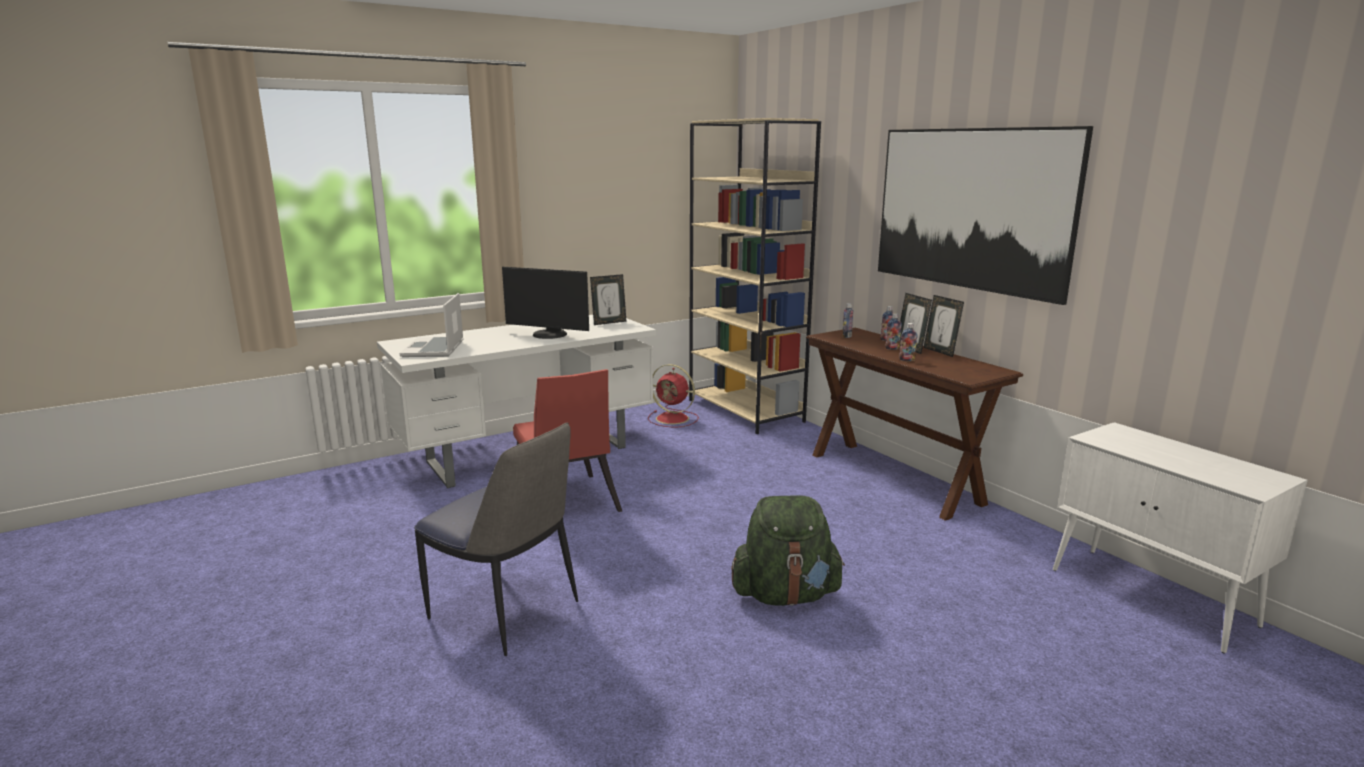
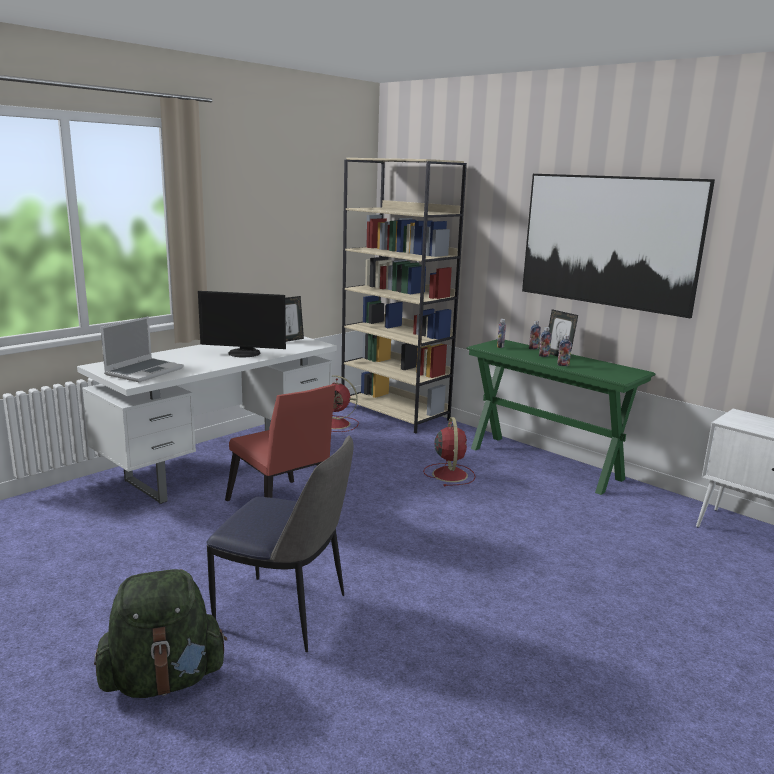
camera: 15 degrees left, 0 degrees up
laptop [400,293,464,357] -> laptop turned 135 degrees counterclockwise [100,316,184,382]
green backpack [731,495,845,606] -> green backpack moved to [94,569,227,698]
brown console table [806,328,1023,521] -> green console table [466,339,655,495]
picture frame [924,295,964,357] -> none
none -> red fan [423,417,475,486]

